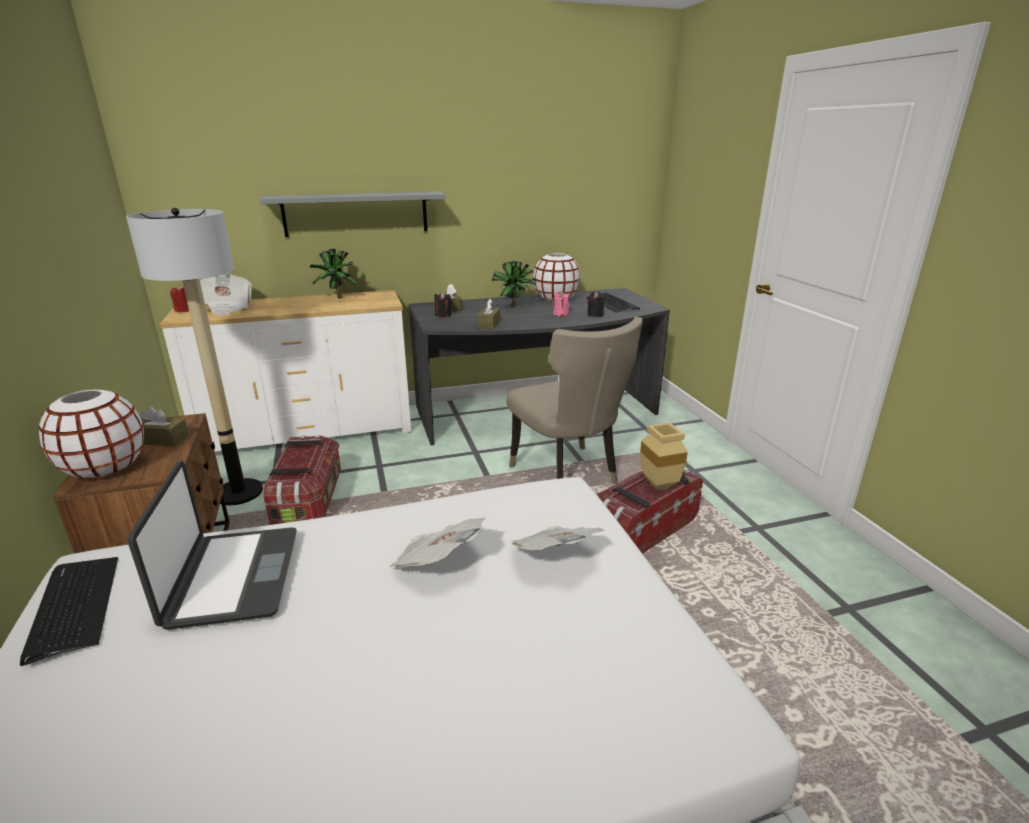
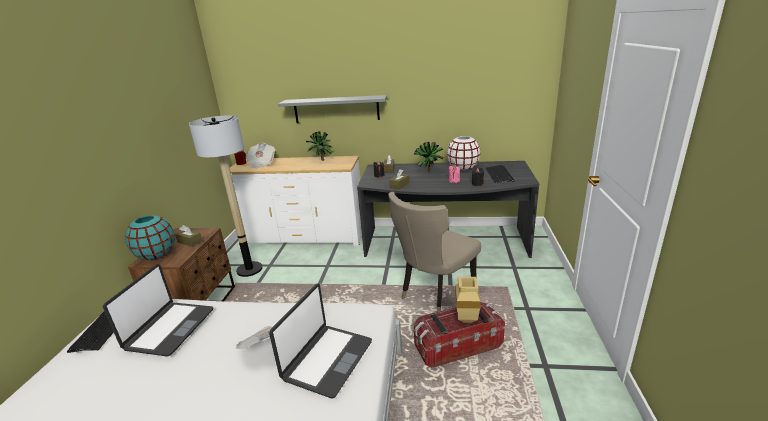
camera: 25 degrees right, 0 degrees up
white vase [39,390,144,478] -> turquoise vase [125,215,175,260]
storage box [264,435,341,525] -> none
beige chair [506,317,643,485] -> beige chair turned 45 degrees clockwise [388,192,482,312]
newspaper [511,526,605,550] -> laptop [269,283,372,398]

